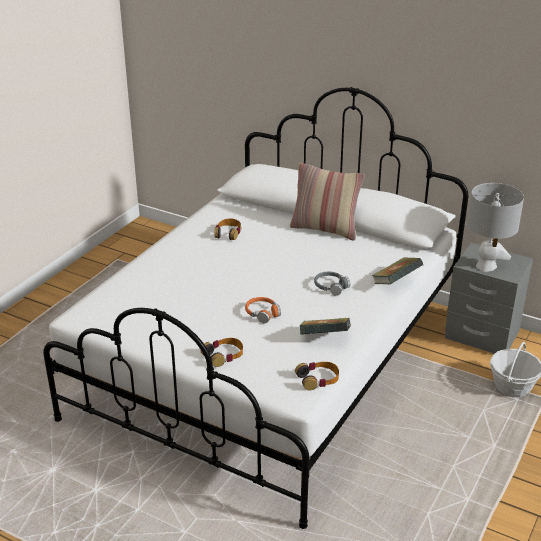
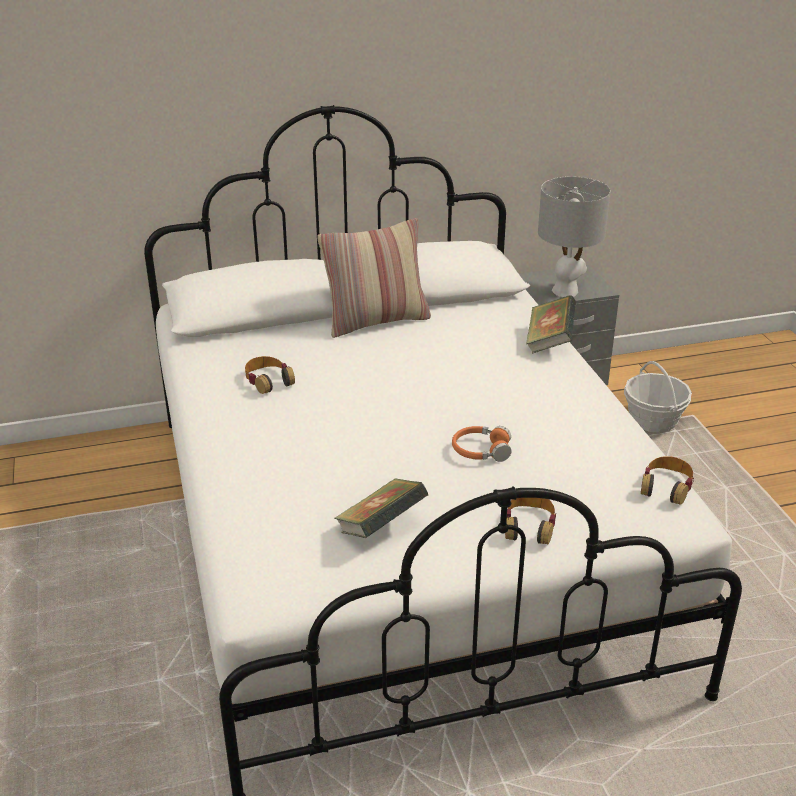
camera: 45 degrees left, 0 degrees up
book [300,318,351,335] -> book moved to [334,479,428,538]
grey headphones [314,272,350,296] -> none

